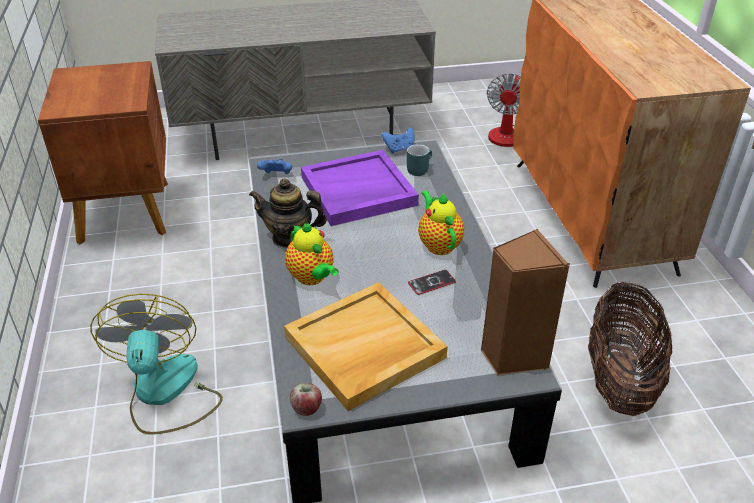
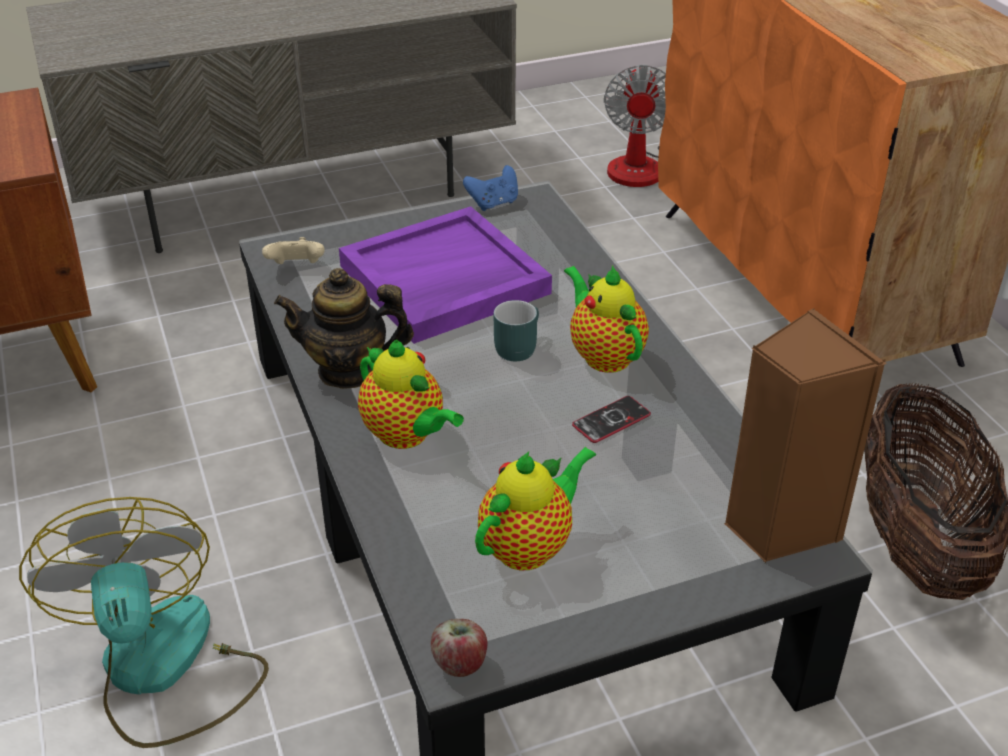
camera: 10 degrees left, 0 degrees up
blue game controller [257,159,292,174] -> beige game controller [262,237,325,264]
beige tray [284,282,448,411] -> teapot [475,447,596,570]
turquoise mug [407,144,432,176] -> turquoise mug moved to [494,300,539,361]

